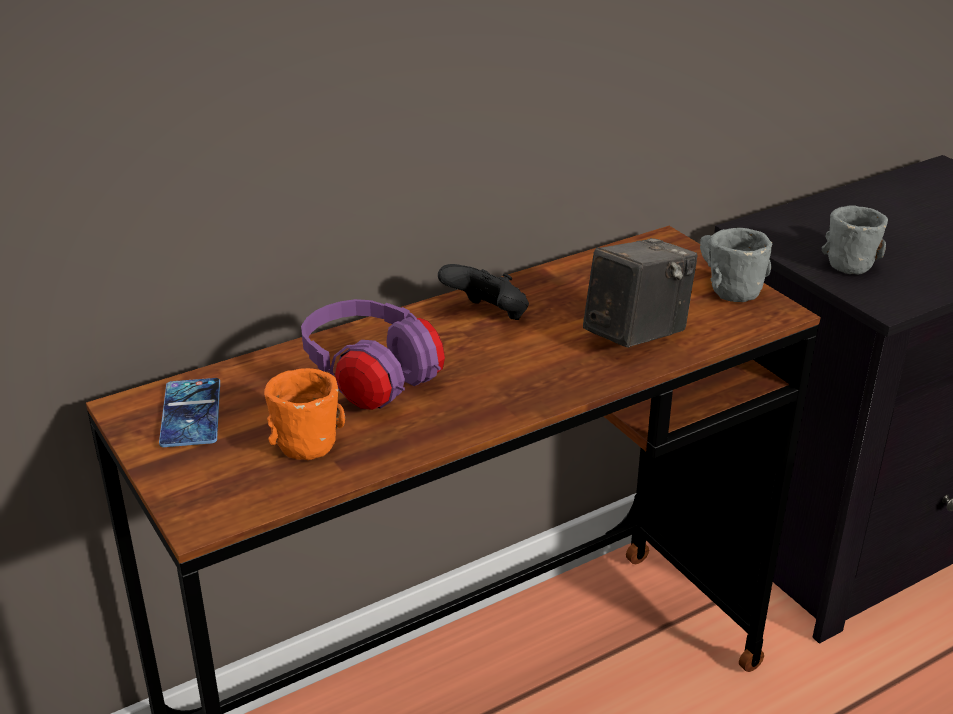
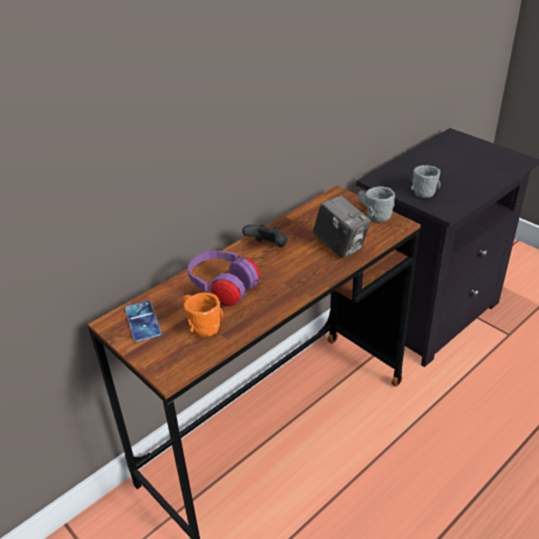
camera: 10 degrees left, 5 degrees up
camera [583,238,698,348] -> camera turned 105 degrees clockwise [313,195,371,258]

